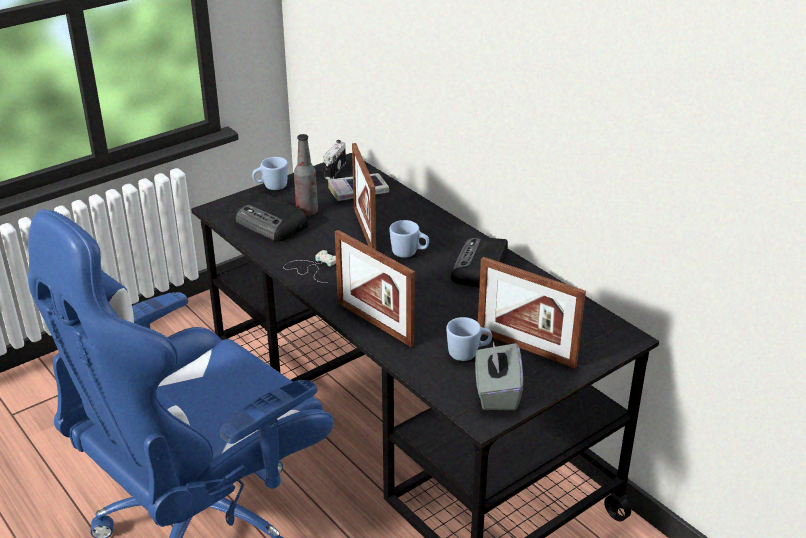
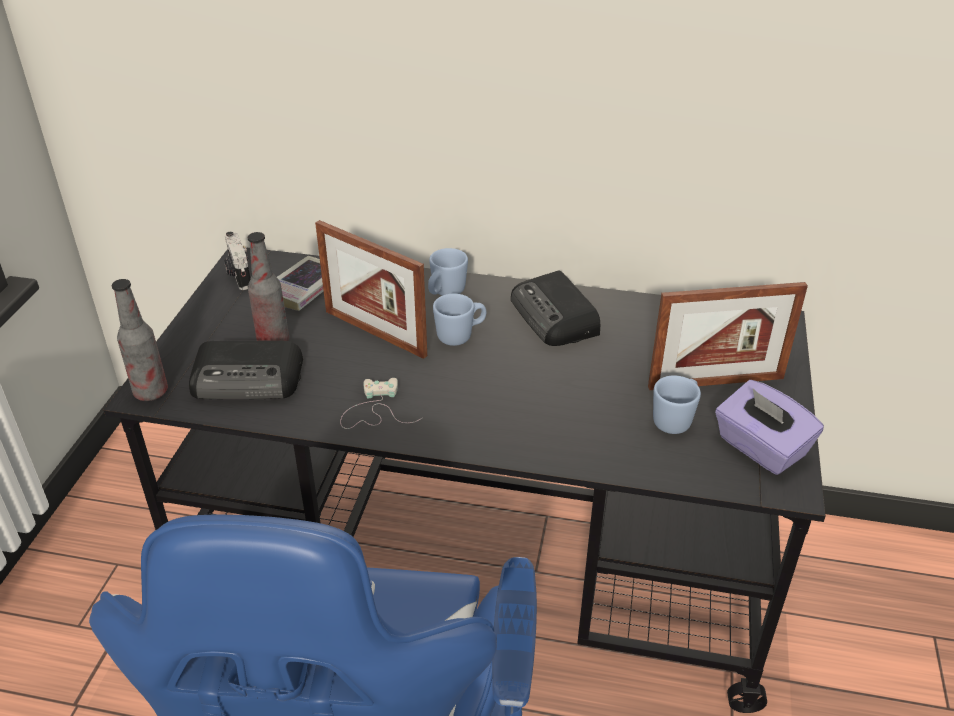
camera: 40 degrees left, 5 degrees up
blue mug [252,157,288,190] -> blue mug moved to [428,248,468,296]
picture frame [335,230,415,347] -> none
grey tissue box [475,342,523,410] -> purple tissue box [715,380,824,475]
none -> bottle [112,279,168,401]

